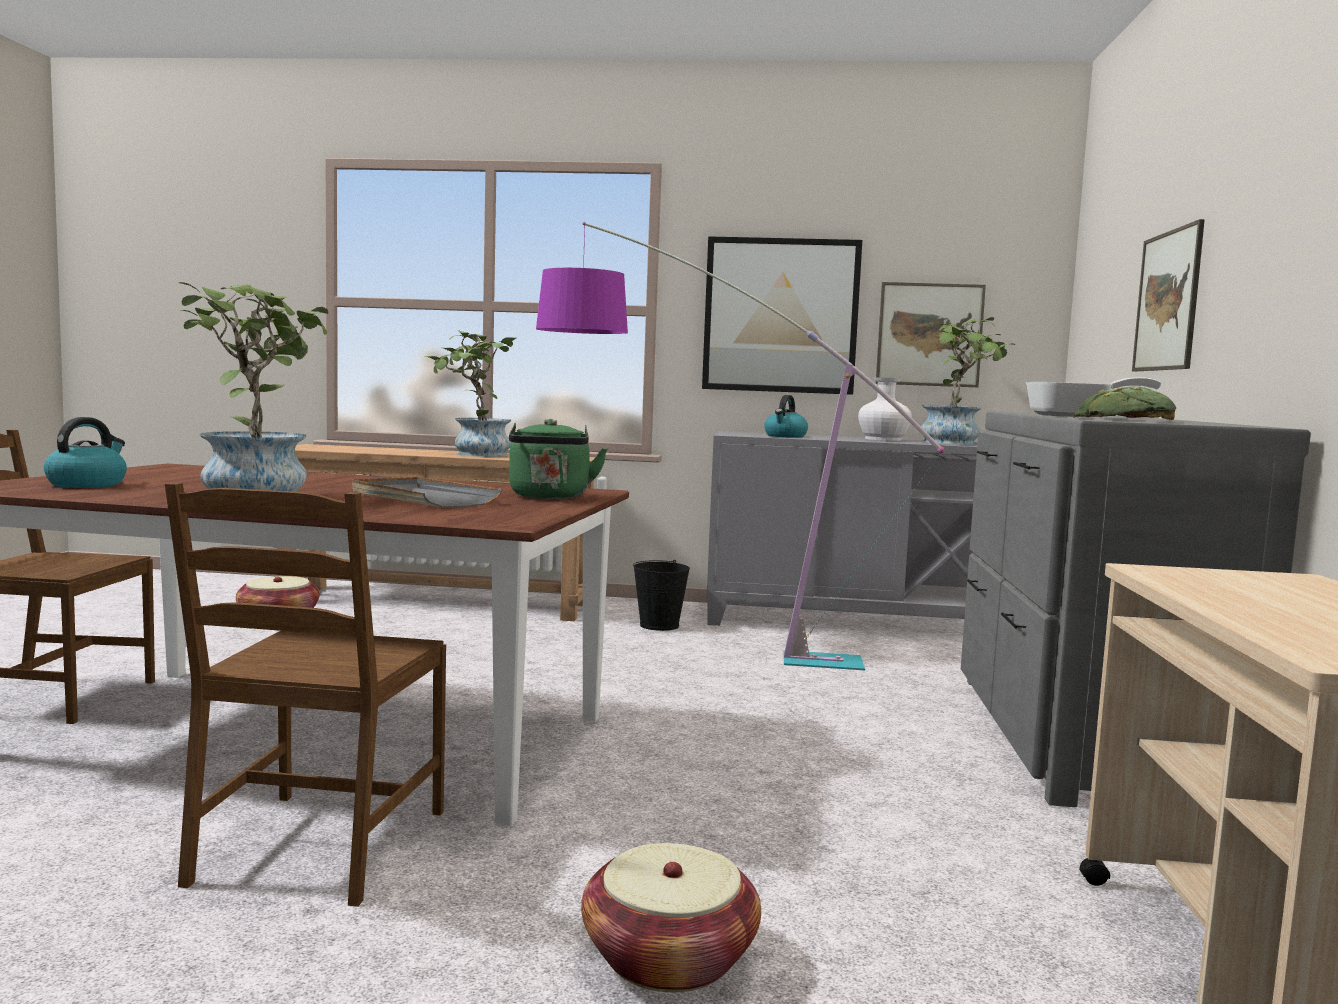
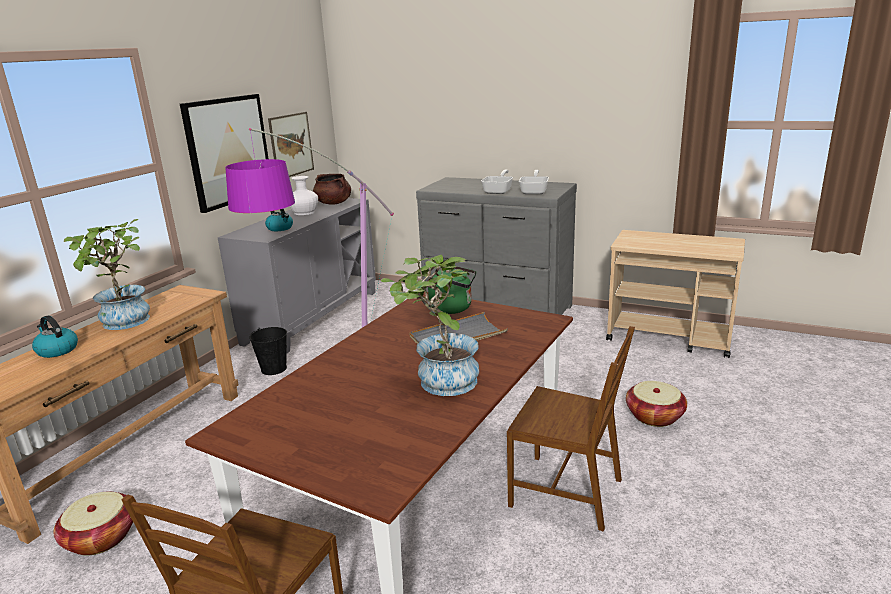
camera: 70 degrees left, 15 degrees up
kettle [44,417,127,488] -> kettle moved to [32,316,78,358]
potted plant [921,317,1016,445] -> brown cooking pot [313,174,351,205]
bread [1073,386,1176,420] -> frying pan [519,170,549,194]
picture [1132,219,1205,371] -> none

